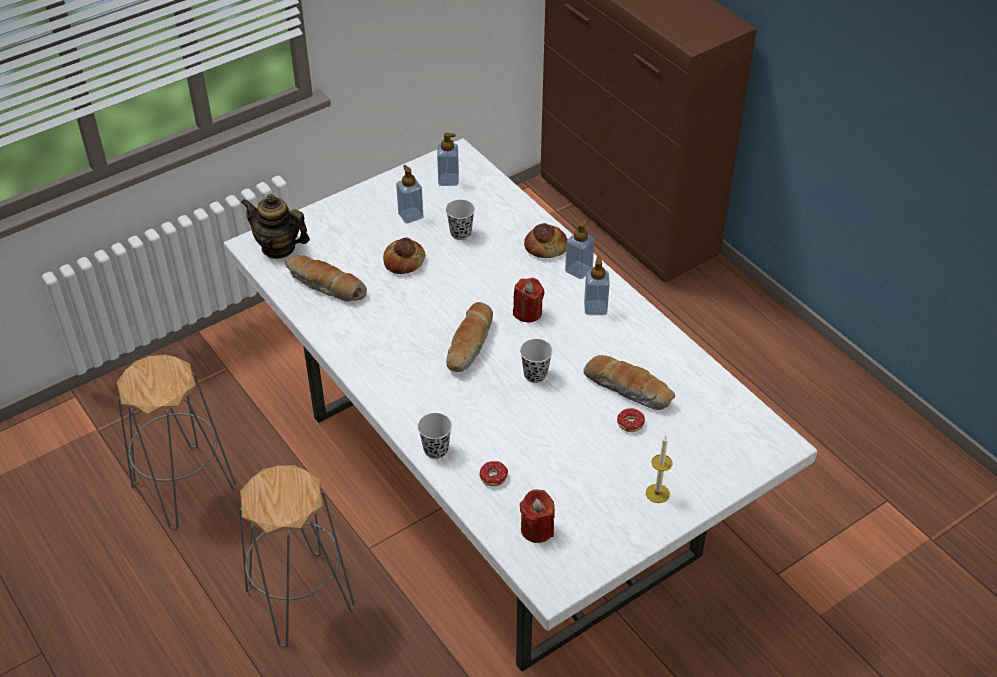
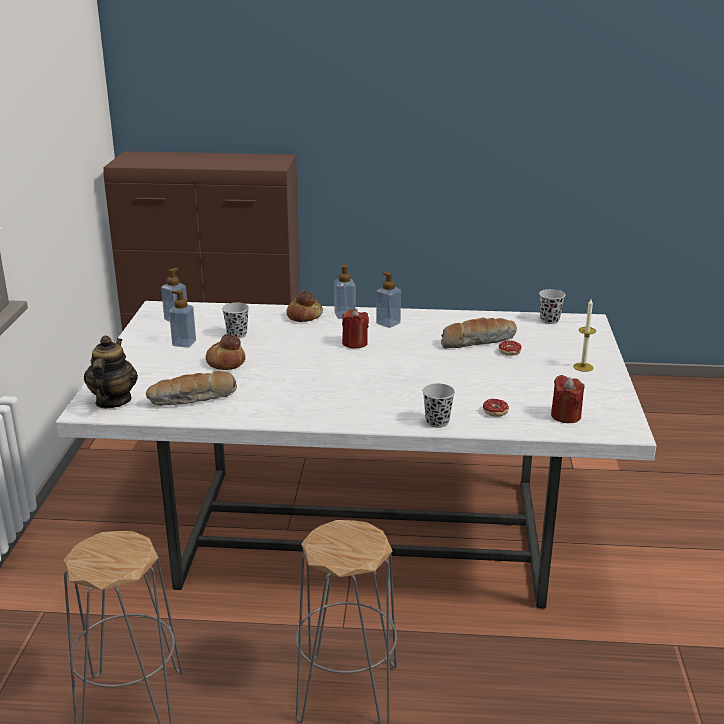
camera: 50 degrees left, 20 degrees down
teapot [241,194,310,259] -> teapot turned 120 degrees clockwise [84,335,138,408]
bread [446,302,493,372] -> none
black cup [520,339,553,383] -> black cup moved to [539,289,566,324]

